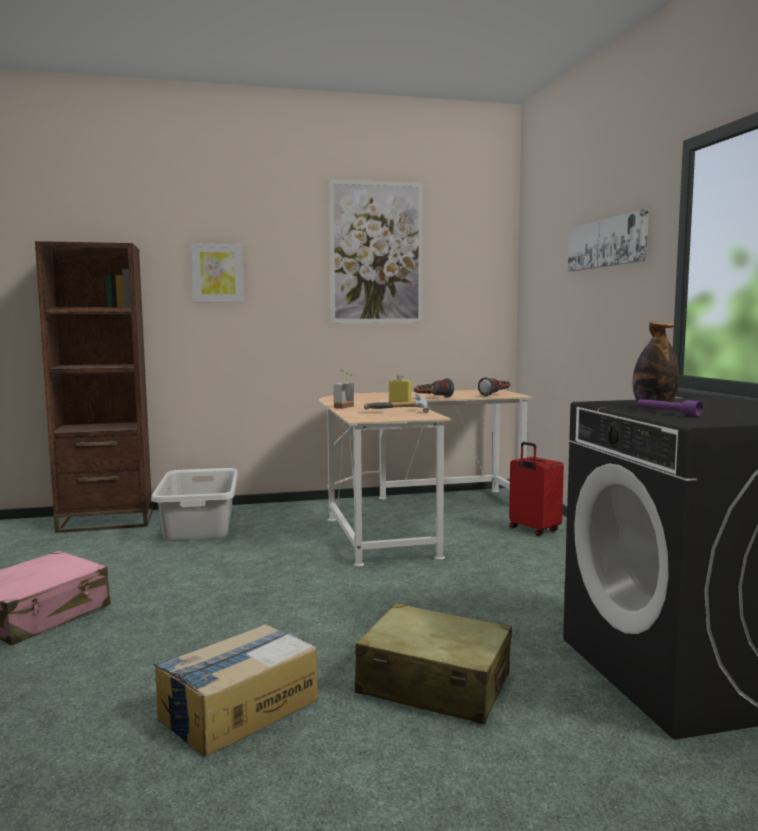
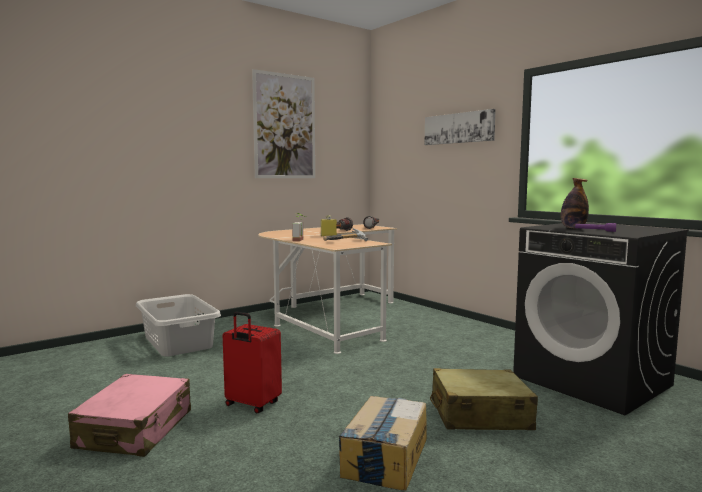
camera: 25 degrees left, 0 degrees up
brown bookcase [35,241,153,533] -> none
picture [191,243,244,303] -> none
red suitcase [509,442,564,536] -> red suitcase moved to [223,311,282,413]

